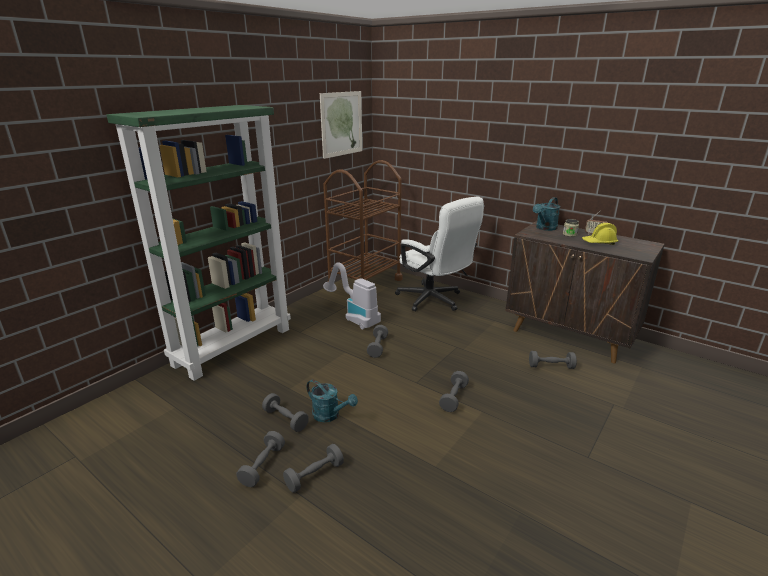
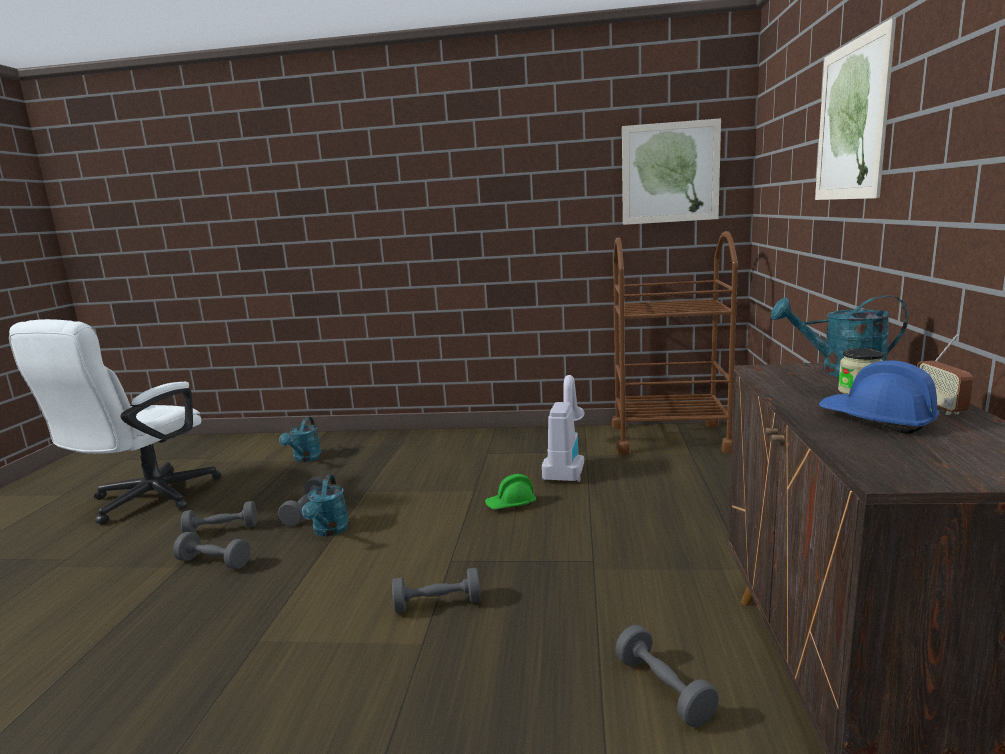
camera: 60 degrees right, 10 degrees down
green bookcase [107,105,291,381] -> none
grey dumbbell [367,325,388,358] -> green hard hat [485,474,536,509]
white office chair [395,197,484,312] -> white office chair moved to [9,319,221,524]
yellow hard hat [582,223,618,245] -> blue hard hat [819,360,940,434]
none -> turquoise watering can [279,417,322,462]
none -> picture [815,17,896,200]

